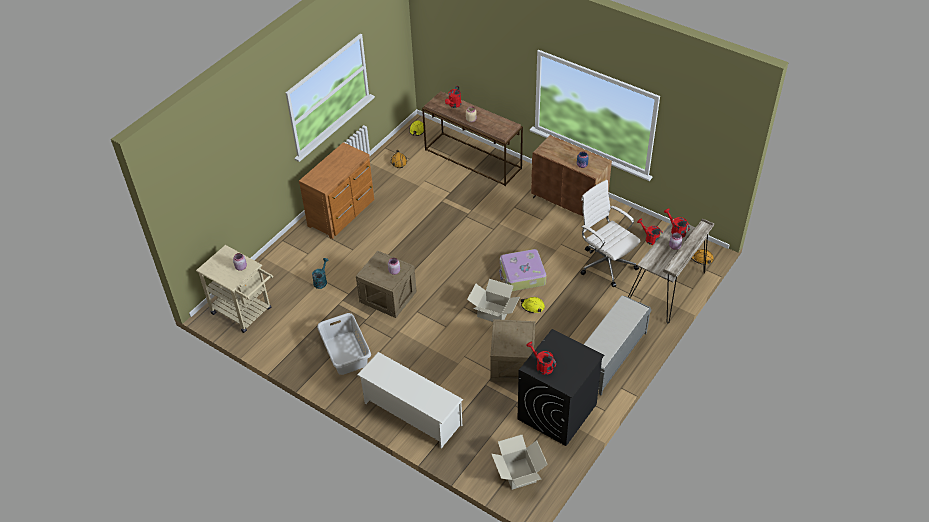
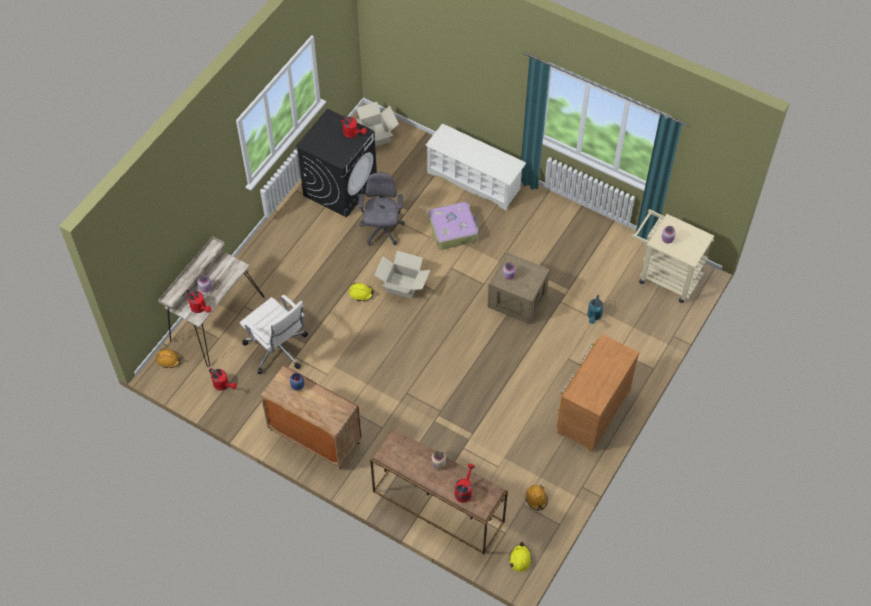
camera: 175 degrees right, 10 degrees up
grey laundry basket [317,313,371,375] -> none
crate [490,319,535,383] -> grey office chair [358,172,405,246]
suitcase [499,249,547,291] -> suitcase moved to [428,202,479,250]
grey bench [584,296,652,395] -> none

